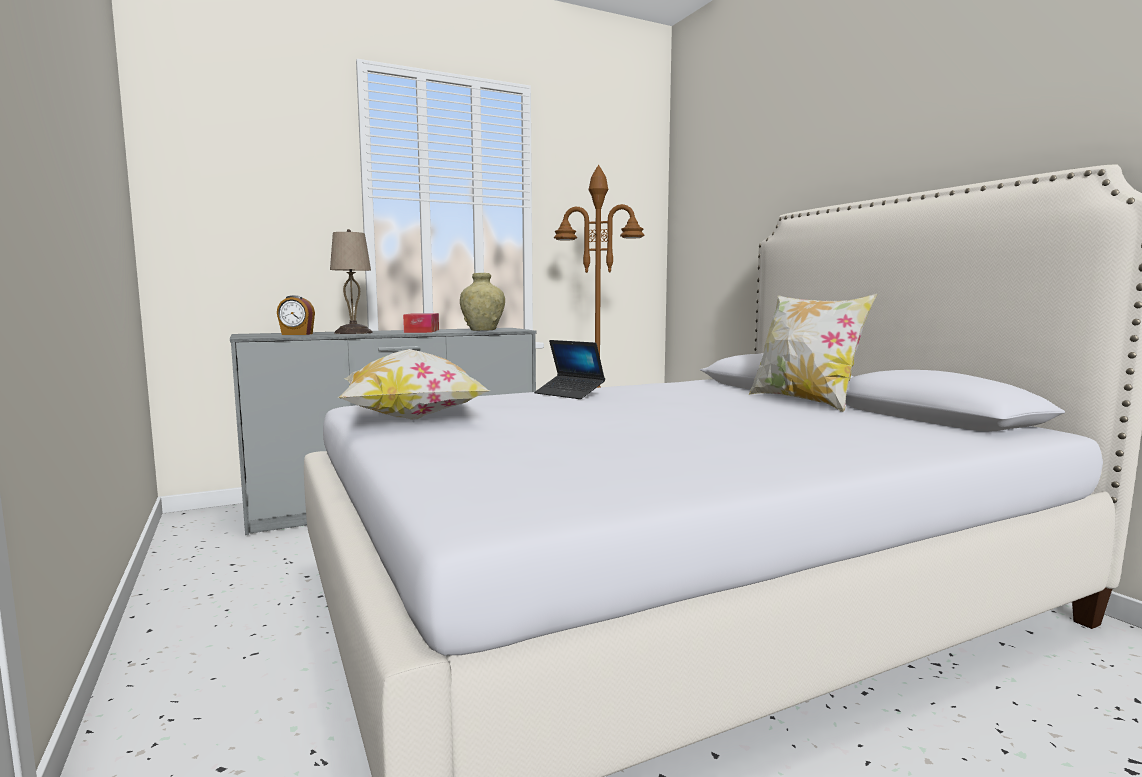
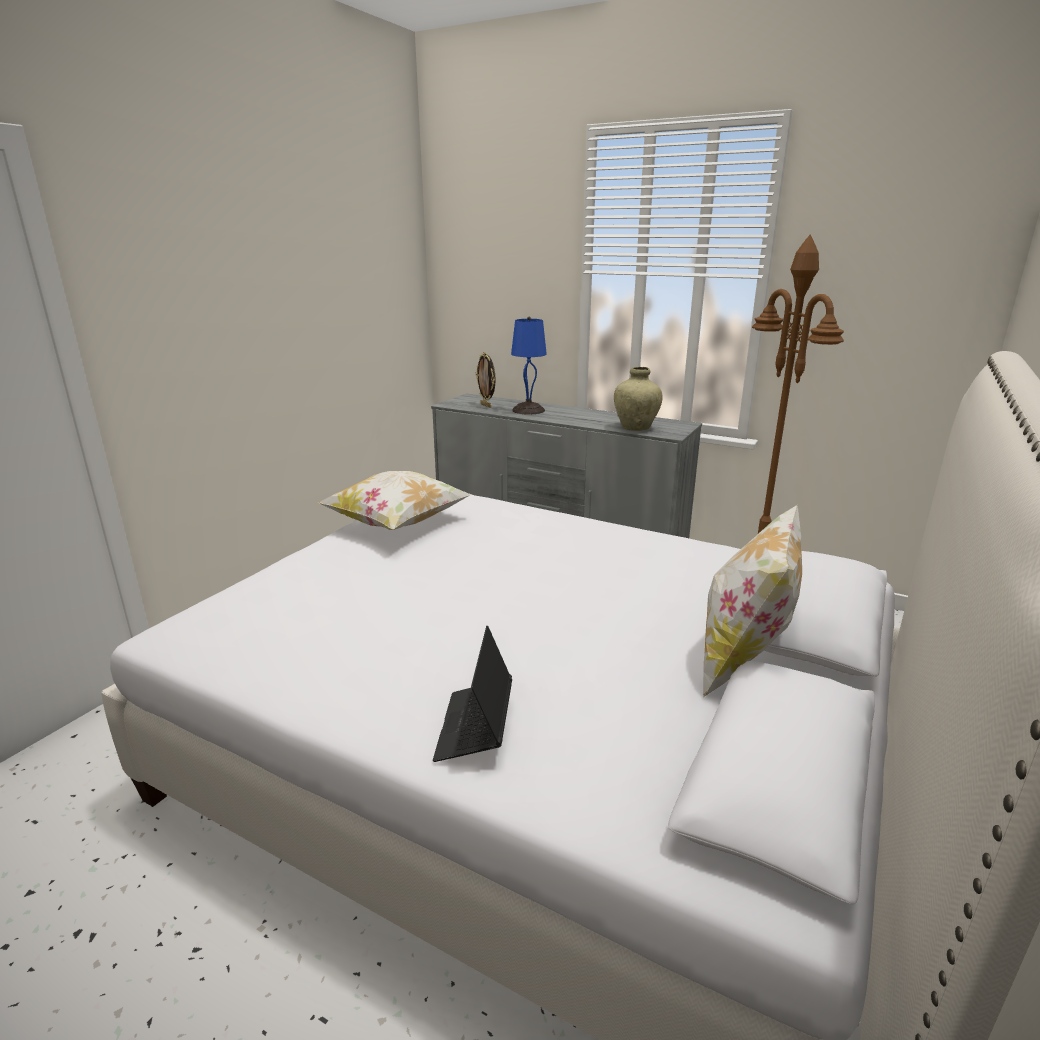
camera: 55 degrees right, 15 degrees up
alarm clock [277,295,315,335] -> picture frame [476,352,496,408]
beige table lamp [330,229,373,334] -> blue table lamp [511,317,547,414]
tissue box [403,313,439,333] -> none
laptop [534,340,605,399] -> laptop moved to [433,626,512,762]

